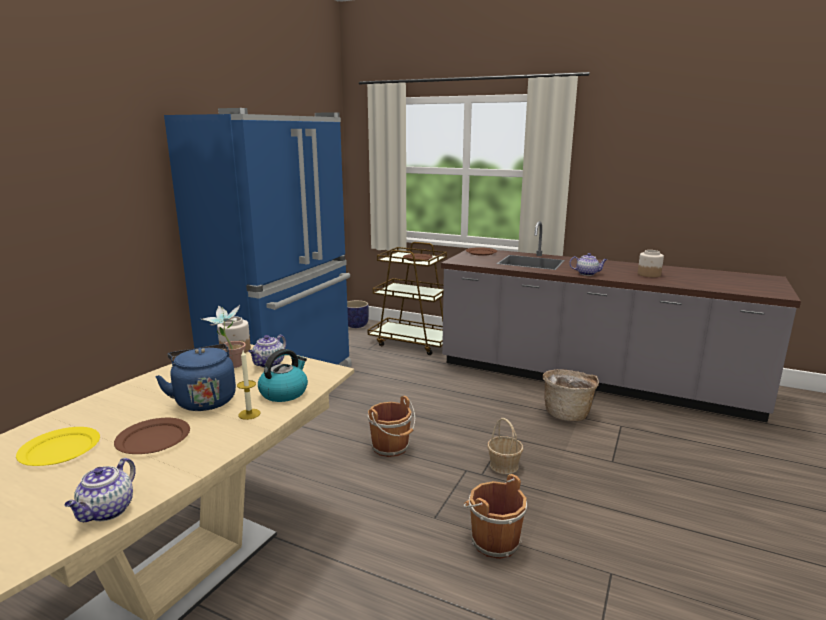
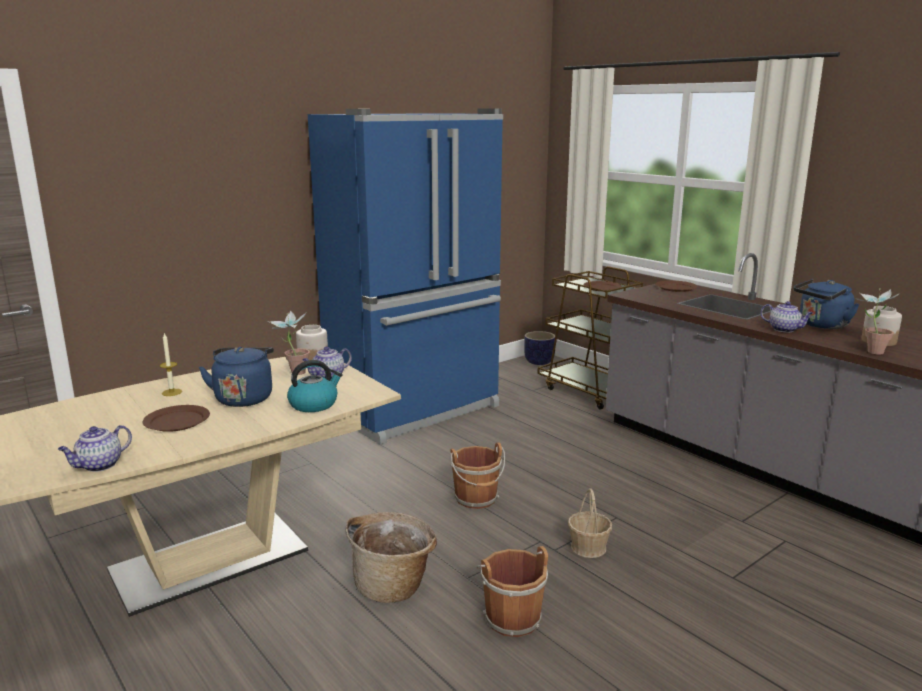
camera: 25 degrees right, 0 degrees up
yellow plate [16,427,100,466] -> none
candle [237,351,260,420] -> candle moved to [160,333,182,396]
basket [543,369,599,421] -> basket moved to [345,512,437,603]
none -> blue kettle [794,279,859,329]
none -> potted plant [855,288,901,355]

